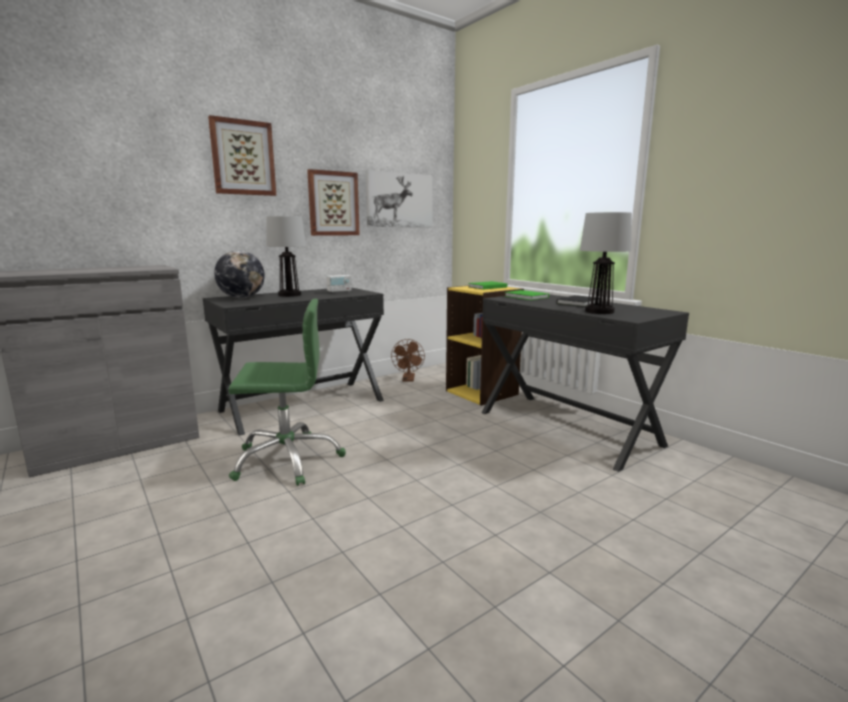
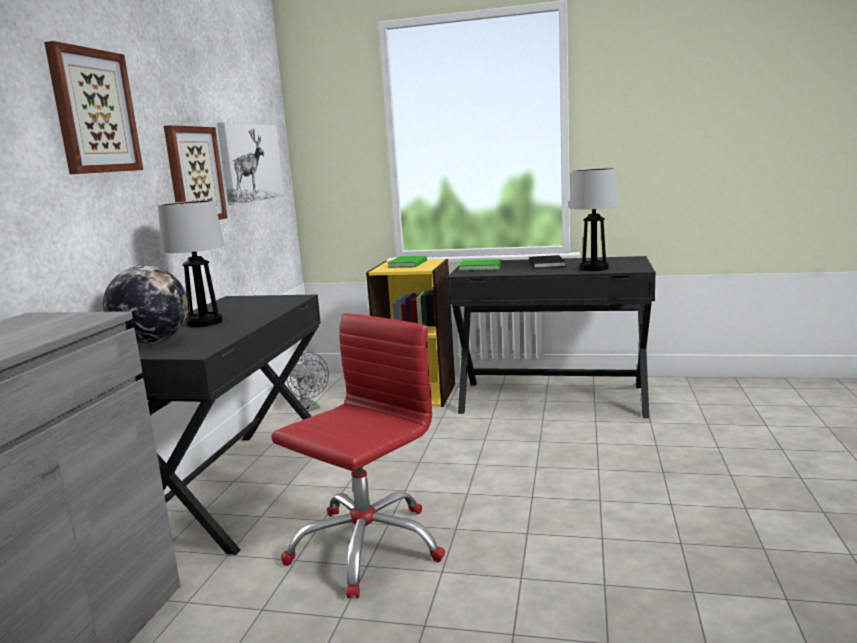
camera: 40 degrees left, 0 degrees up
green office chair [229,298,346,486] -> red office chair [271,313,445,598]
radio [326,263,352,293] -> none
brown fan [391,339,425,382] -> grey fan [287,352,329,412]

